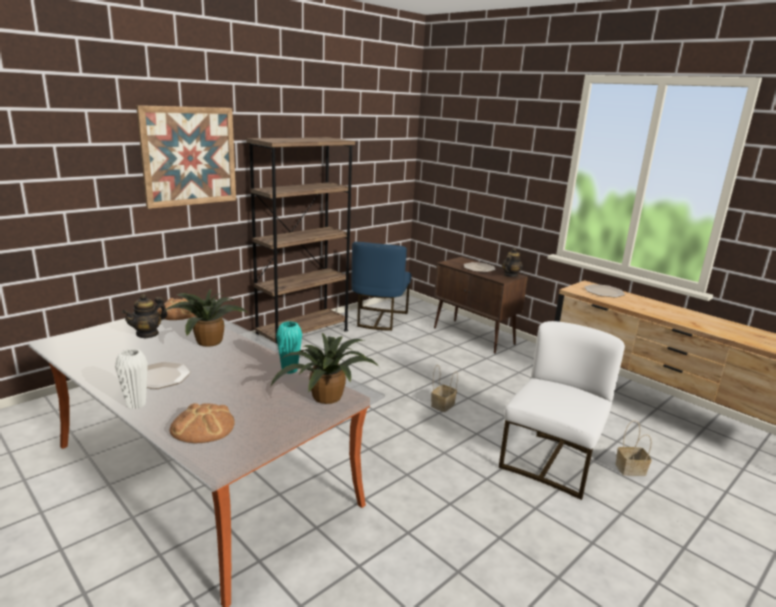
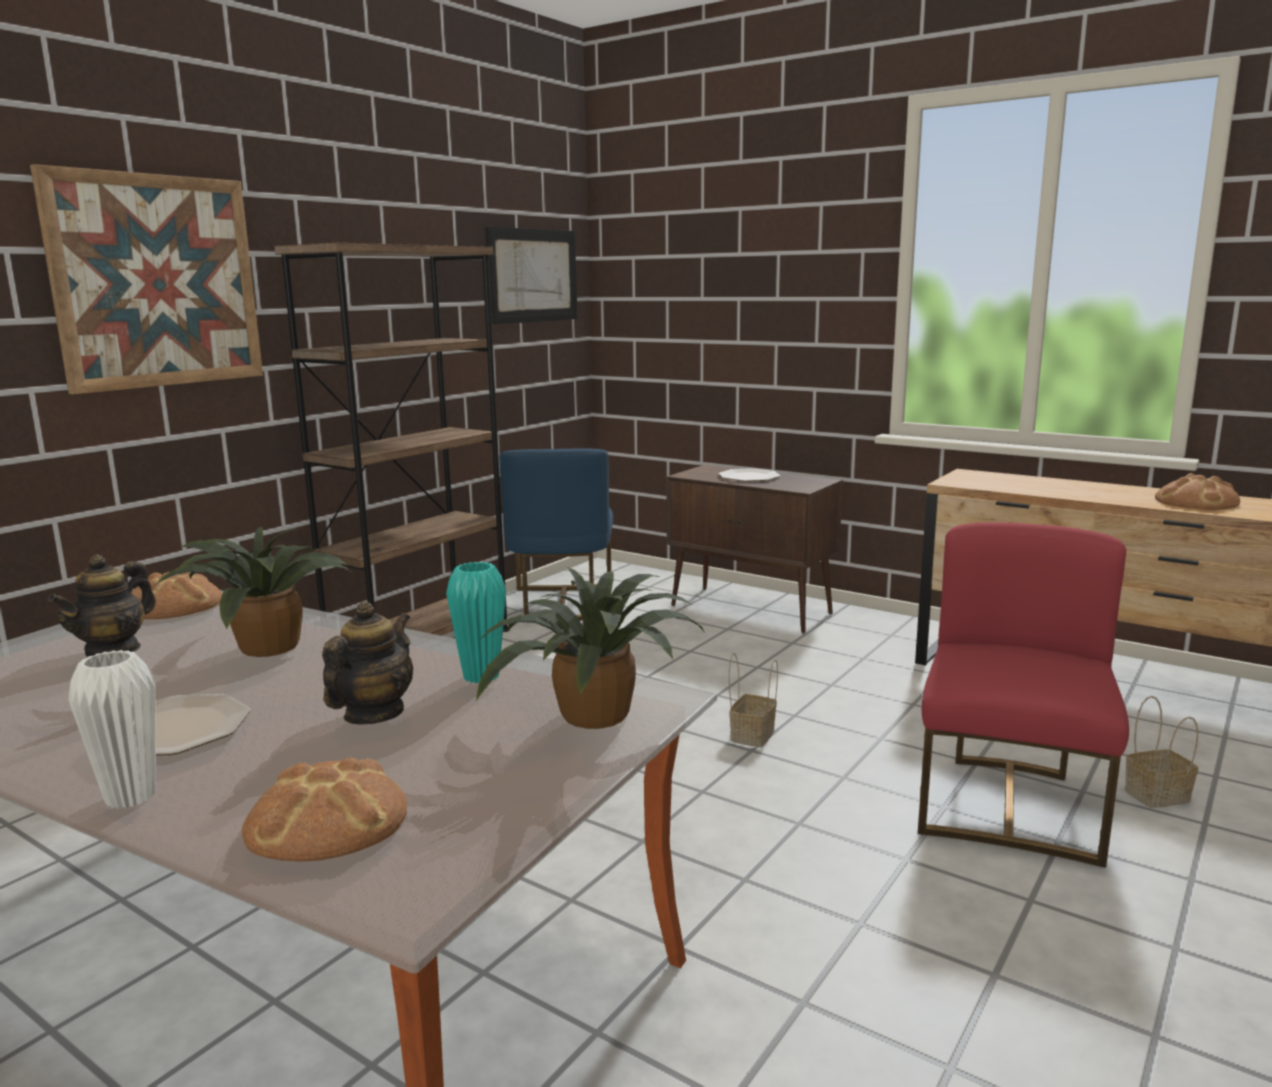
camera: 10 degrees left, 5 degrees down
white chair [499,321,625,500] -> red chair [918,522,1129,868]
teapot [502,248,523,277] -> teapot moved to [322,601,413,724]
plate [585,284,625,298] -> none
none -> picture [485,227,578,325]
none -> bread [1155,473,1240,510]

